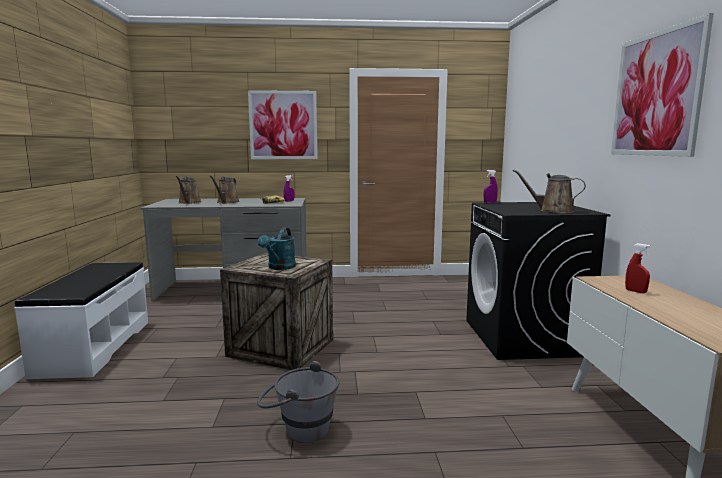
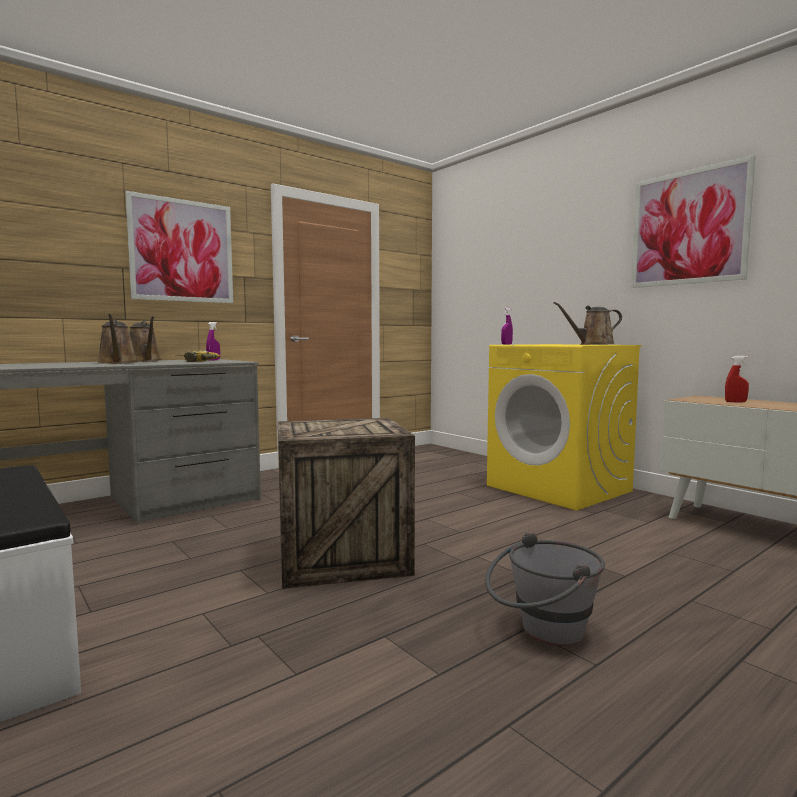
camera: 35 degrees left, 5 degrees down
brown watering can [176,176,202,204] -> brown watering can moved to [130,316,162,362]
turquoise watering can [258,228,296,270] -> none
black washing machine [466,202,611,360] -> yellow washing machine [487,344,641,511]

